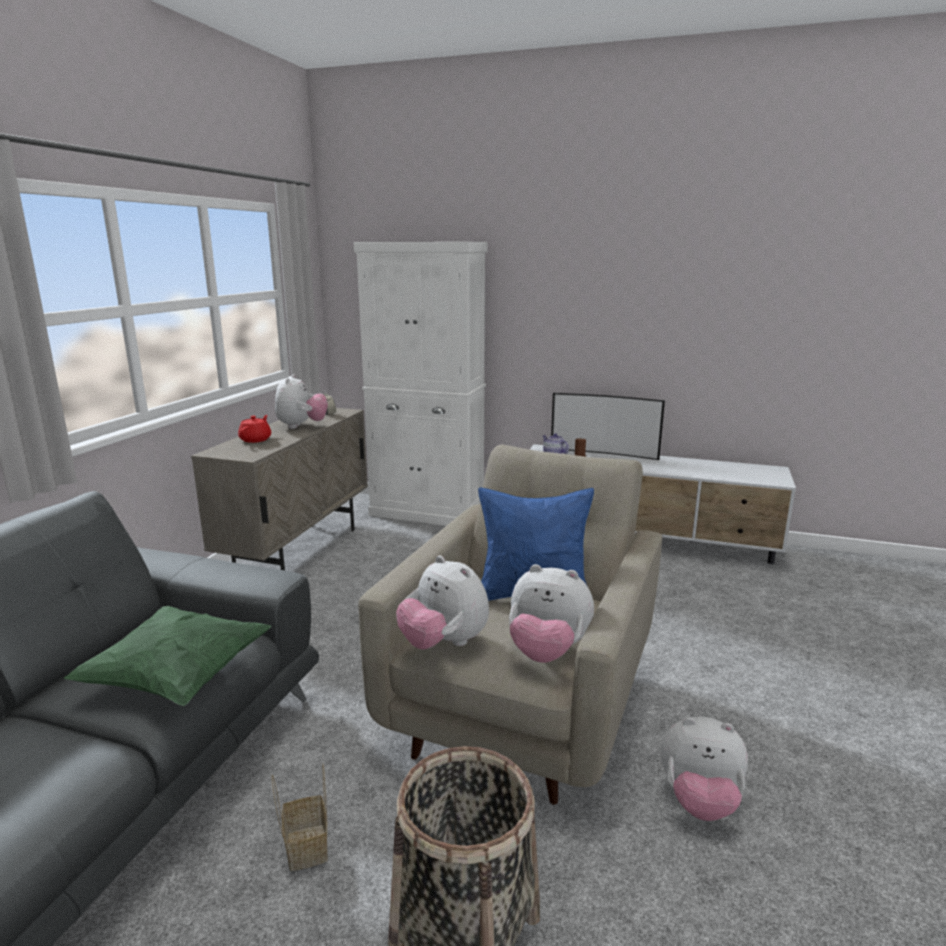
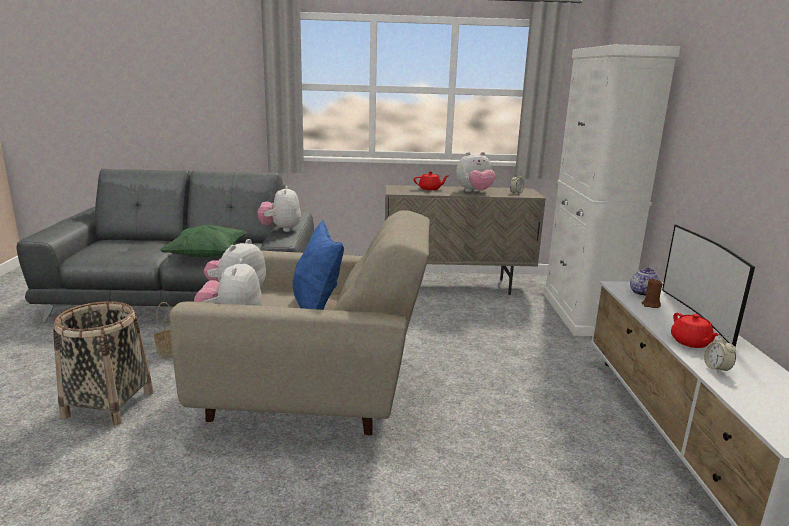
camera: 70 degrees right, 0 degrees up
plush toy [661,717,748,821] -> plush toy moved to [258,186,301,232]
none -> red teapot [671,313,720,348]
none -> alarm clock [704,335,736,373]

